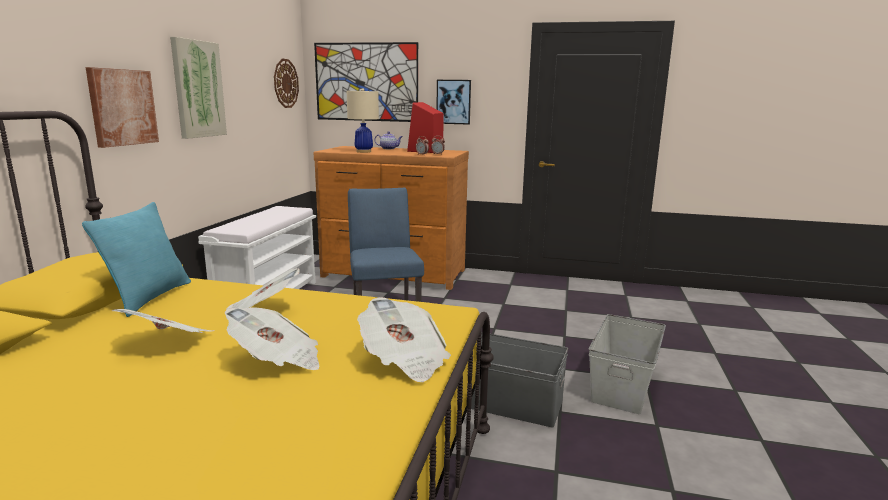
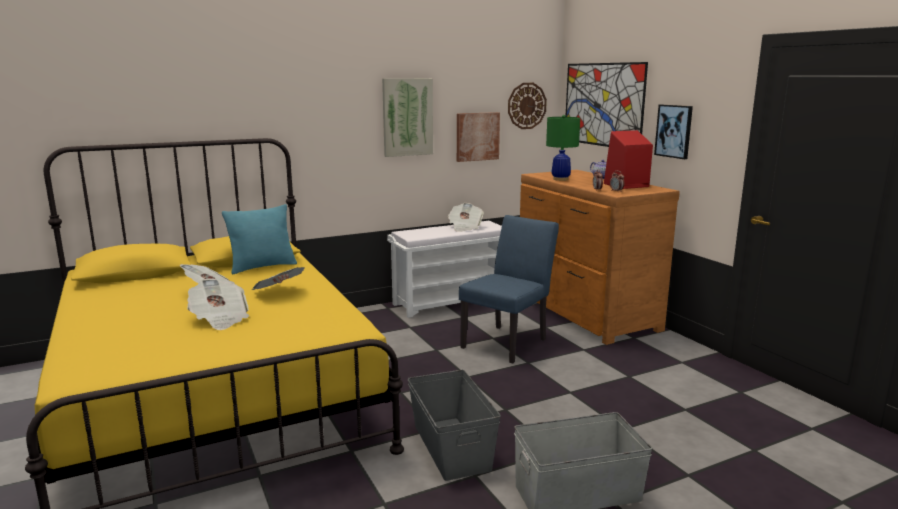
camera: 50 degrees right, 0 degrees up
picture [86,67,159,148] -> picture moved to [457,112,500,162]
beige table lamp [347,88,379,153] -> green table lamp [546,115,580,181]
newspaper [357,297,451,382] -> newspaper moved to [448,203,484,232]

